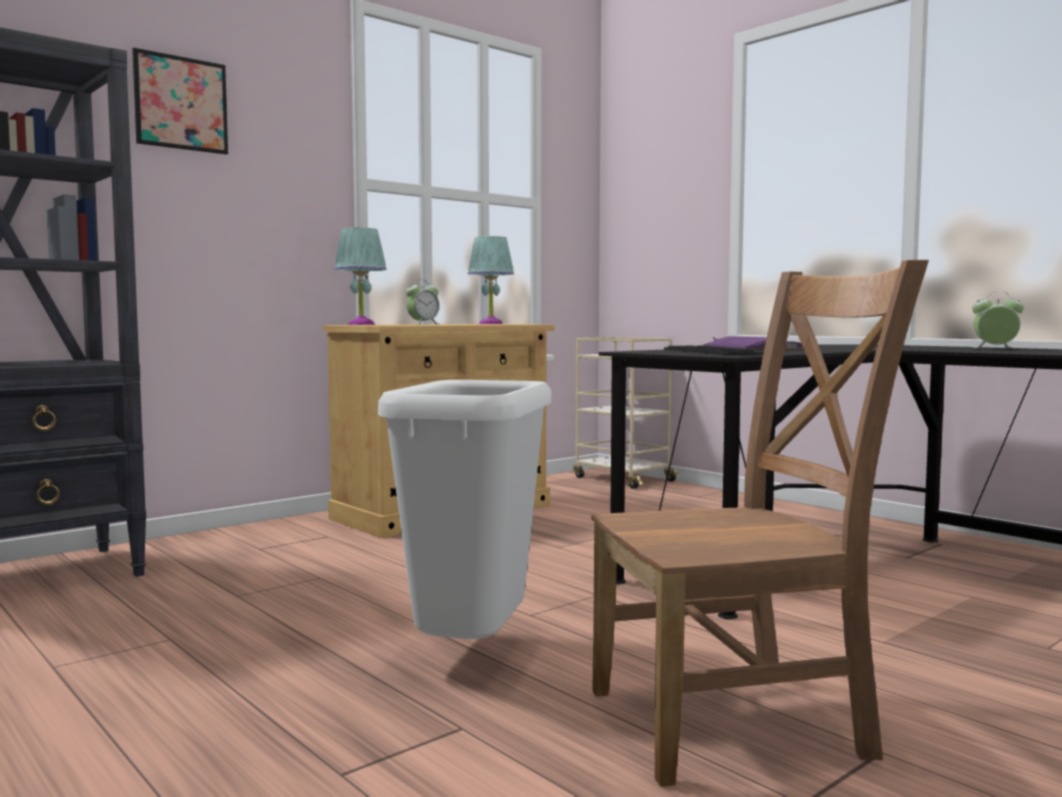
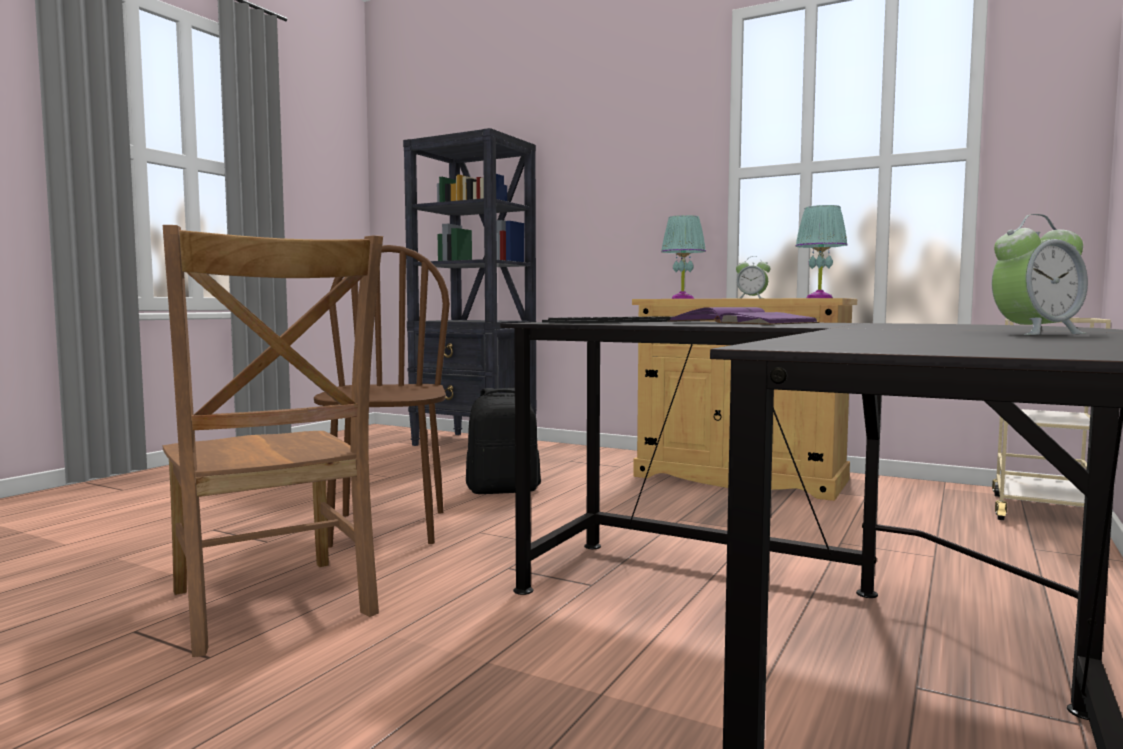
camera: 70 degrees right, 0 degrees up
picture [132,48,228,154] -> none
white trash can [378,380,551,639] -> brown chair [314,245,450,548]
alarm clock [972,291,1024,348] -> alarm clock turned 75 degrees clockwise [992,214,1088,335]
none -> black backpack [466,388,541,494]

